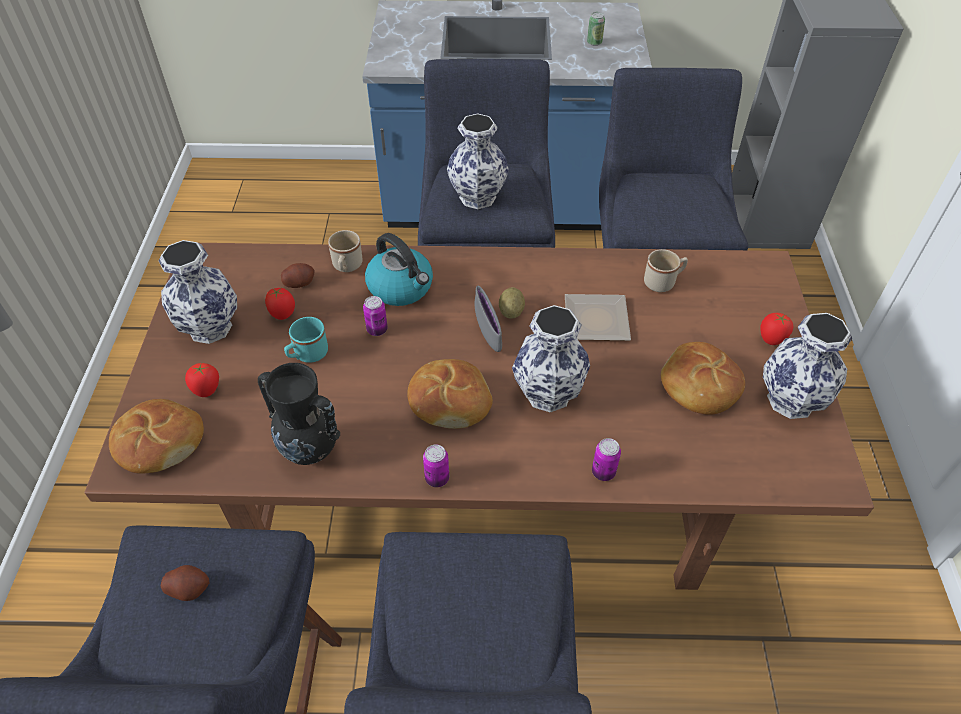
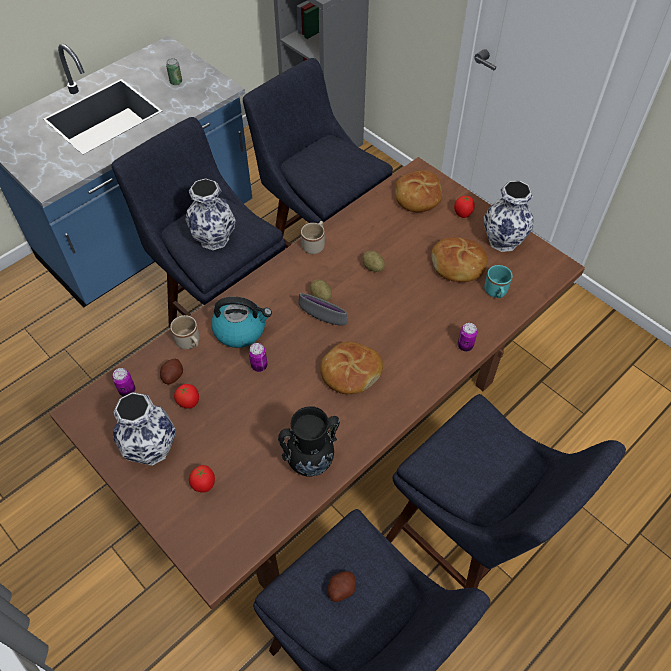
camera: 45 degrees left, 5 degrees up
bread [109,399,204,474] -> bread moved to [395,170,442,212]
turquoise mug [284,317,328,363] -> turquoise mug moved to [484,265,513,298]
can [423,444,449,487] -> can moved to [112,368,136,397]
vase [512,305,590,412] -> none
plate [565,294,631,341] -> potato [362,251,385,272]
beige mug [644,249,688,292] -> beige mug moved to [301,221,325,254]

